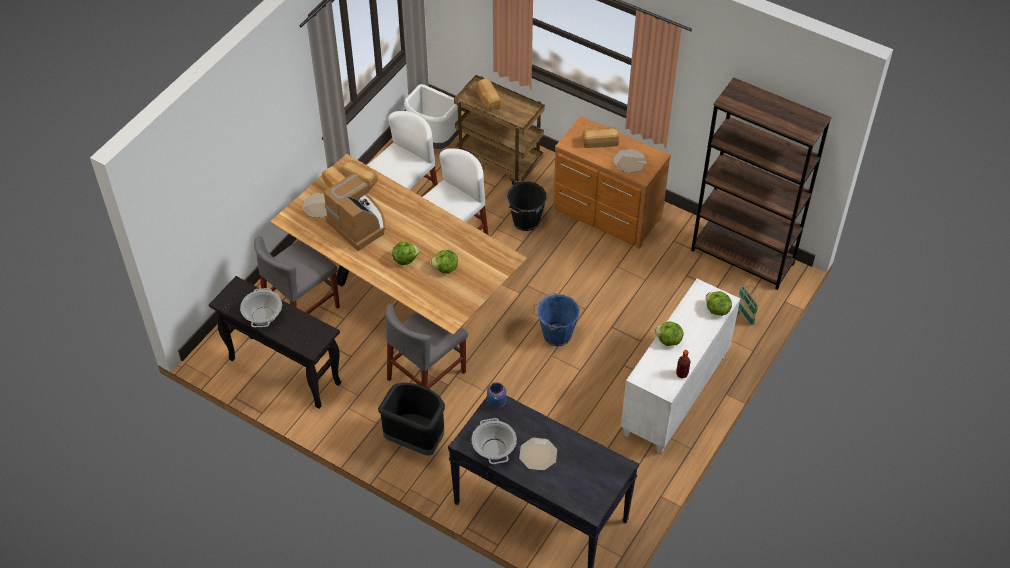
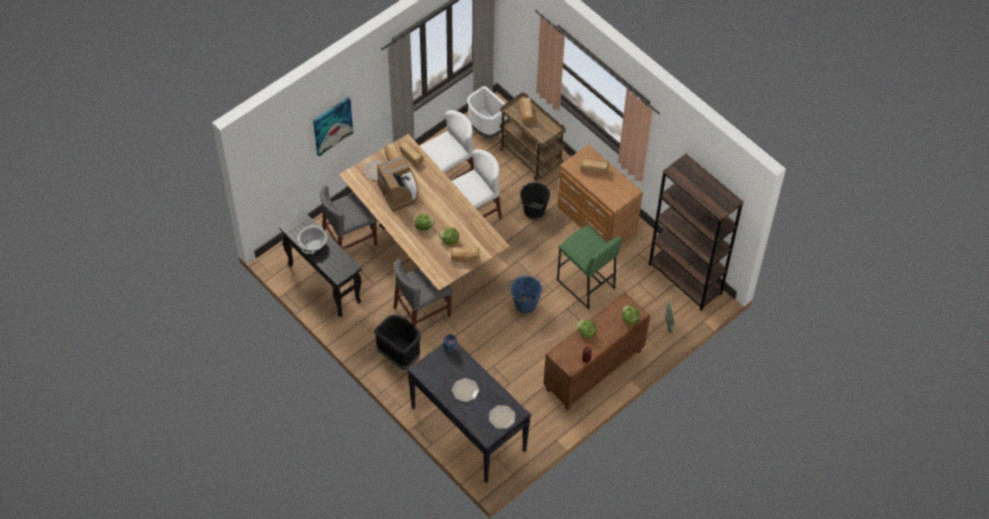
camera: 15 degrees right, 5 degrees up
cooking pot [471,418,517,464] -> none
plate [613,149,647,173] -> plate moved to [489,405,515,429]
white cabinet [621,279,740,454] -> brown cabinet [544,292,650,411]
none -> picture [313,97,353,156]
none -> bread [451,247,479,262]
none -> green stool [557,225,622,309]

